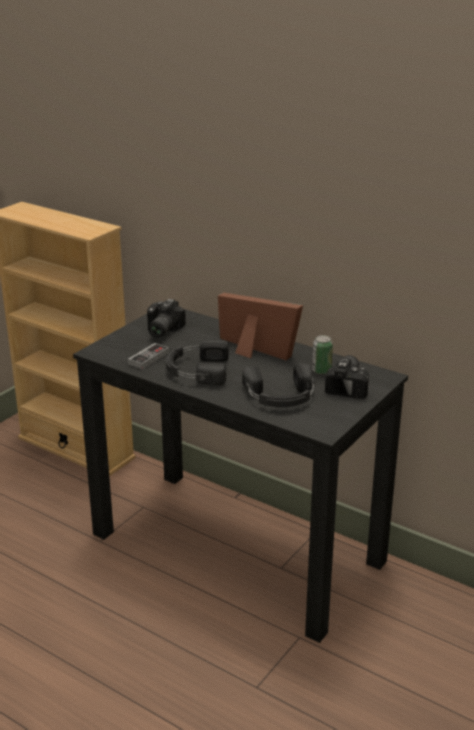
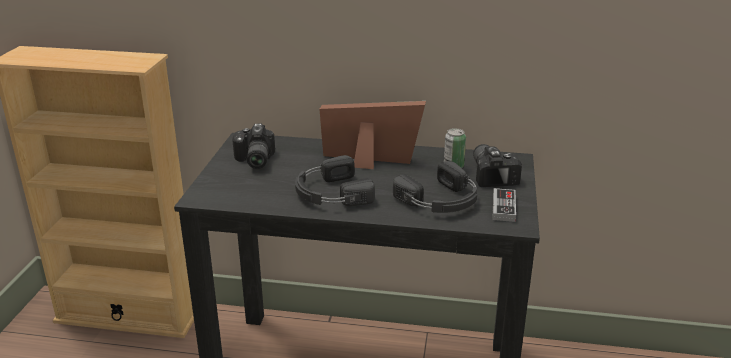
camera: 25 degrees left, 0 degrees up
game controller [128,343,169,369] -> game controller moved to [493,188,516,222]

